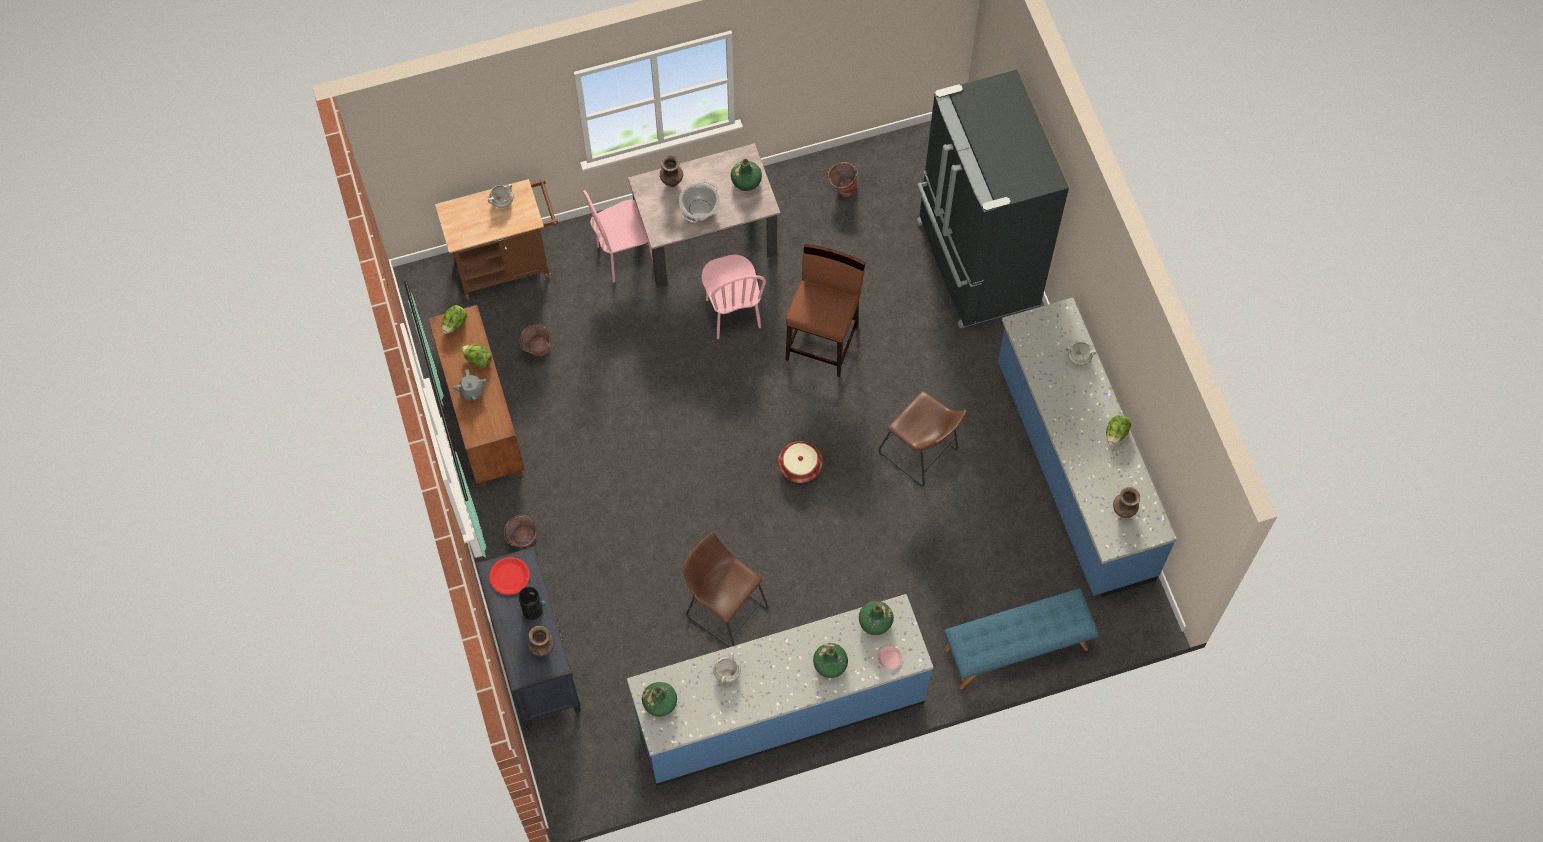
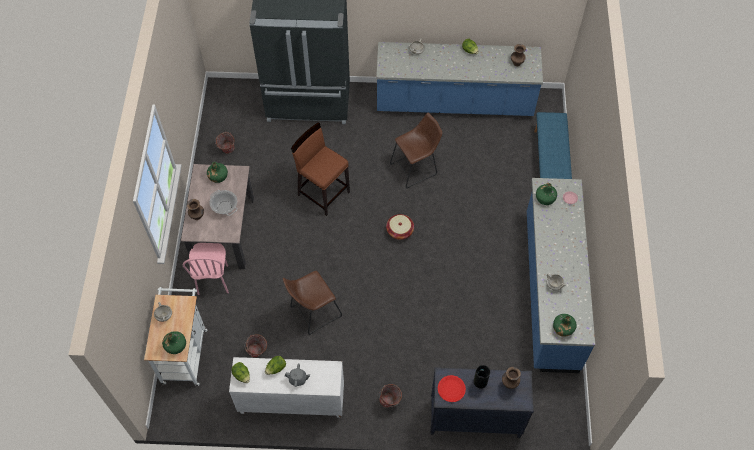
camera: 70 degrees left, 5 degrees down
brown cabinet [428,305,525,487] -> white cabinet [229,357,344,418]
brown cart [435,179,558,301] -> white cart [144,287,207,386]
brown stool [682,532,769,648] -> brown stool moved to [283,271,342,335]
pink chair [701,254,766,339] -> none
green bottle [813,643,848,678] -> green bottle moved to [162,331,186,354]

